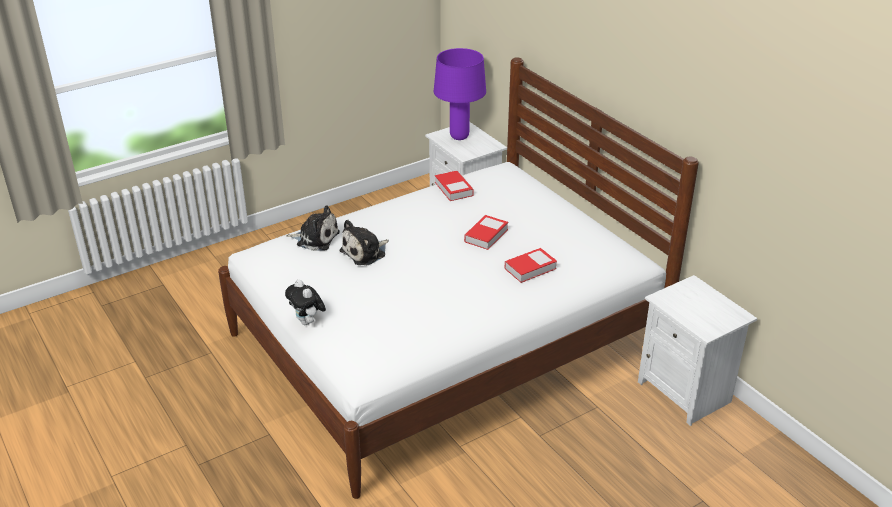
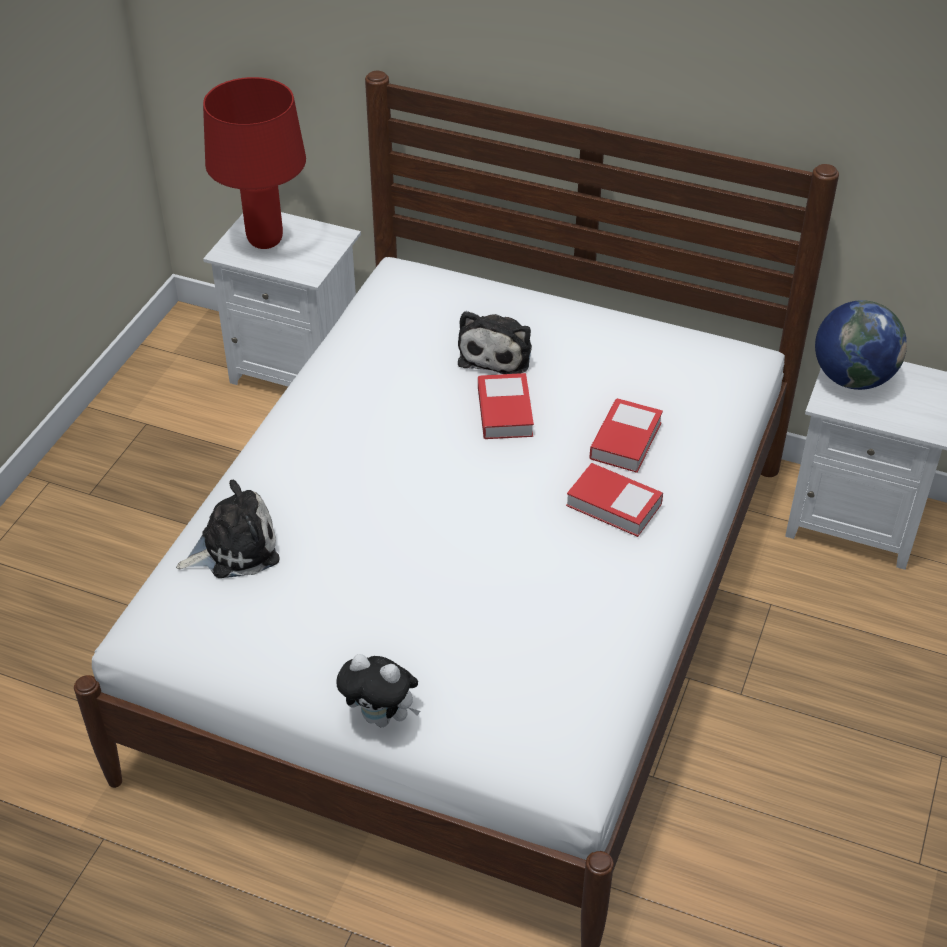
camera: 35 degrees left, 10 degrees up
plush toy [339,220,389,265] -> plush toy moved to [458,311,532,374]
purple table lamp [434,48,486,140] -> red table lamp [203,77,306,249]
book [435,171,473,201] -> book moved to [566,463,663,537]
none -> globe [815,300,907,390]

